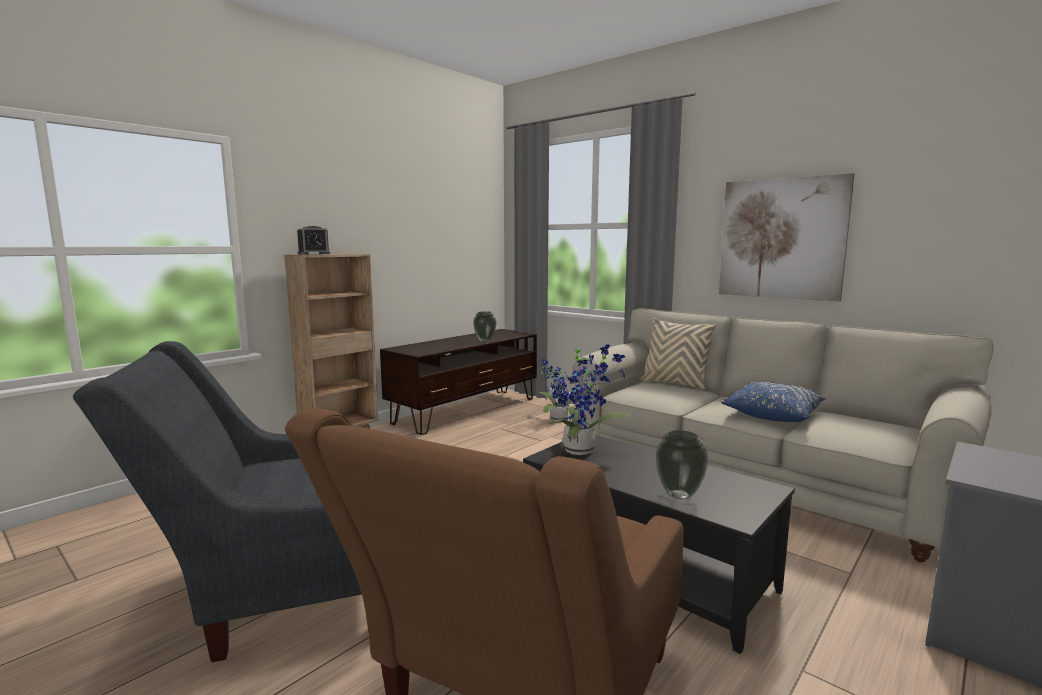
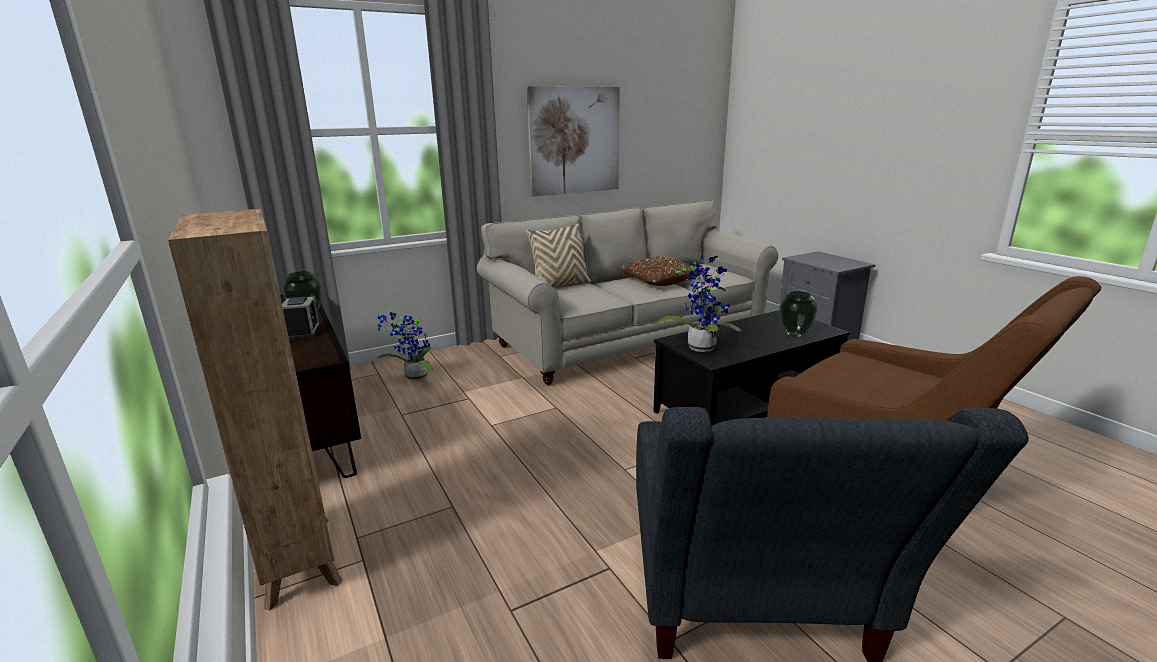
camera: 70 degrees left, 10 degrees up
alarm clock [297,226,331,255] -> alarm clock moved to [282,297,320,340]
blue pillow [721,381,826,422] -> brown pillow [618,256,695,286]

